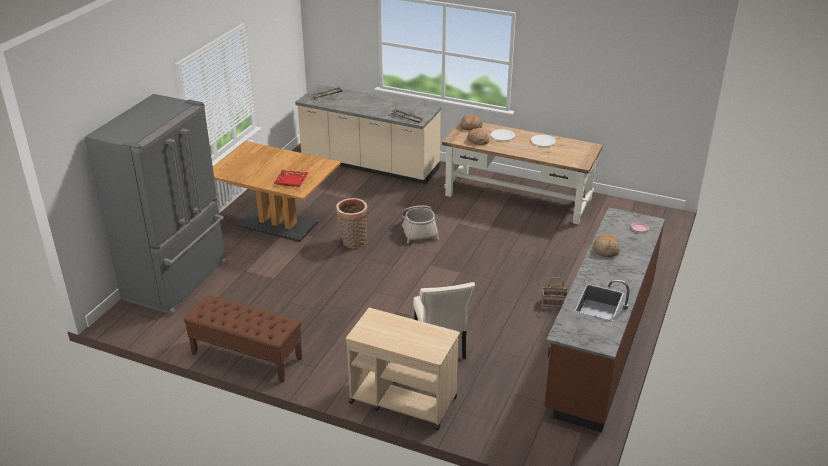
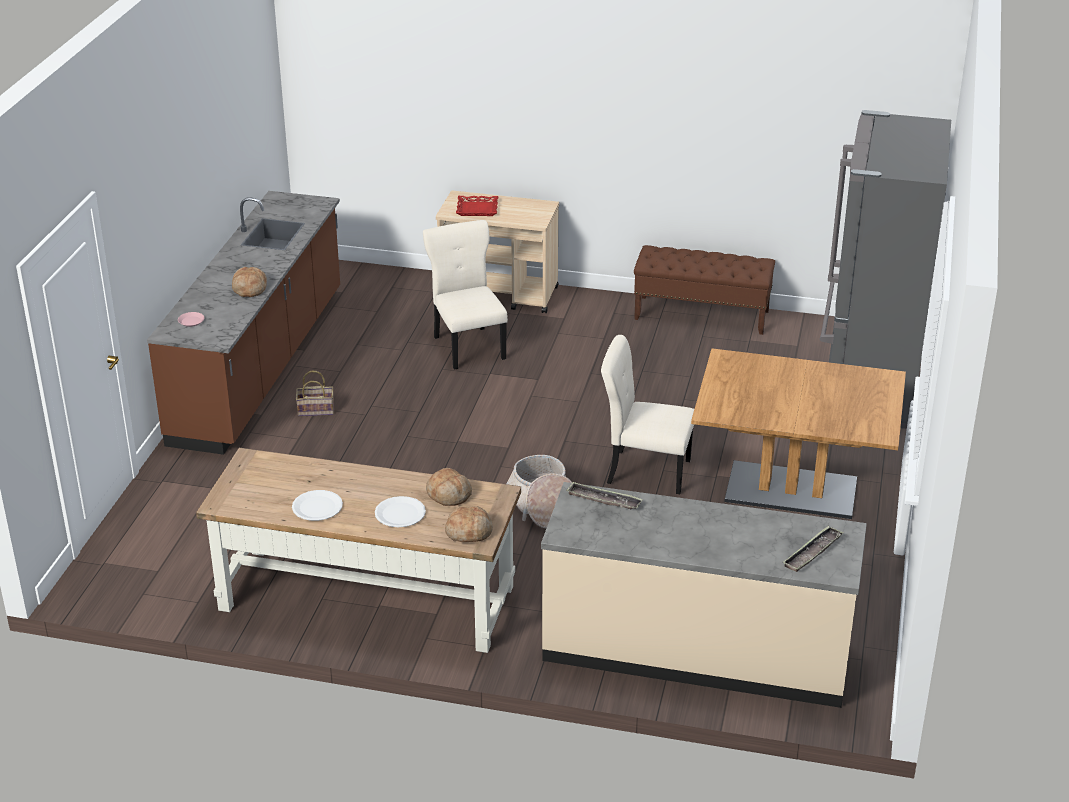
camera: 170 degrees right, 0 degrees up
red tray [273,170,308,187] -> red tray moved to [456,196,498,216]
basket [336,198,368,248] -> beige chair [601,335,694,494]

